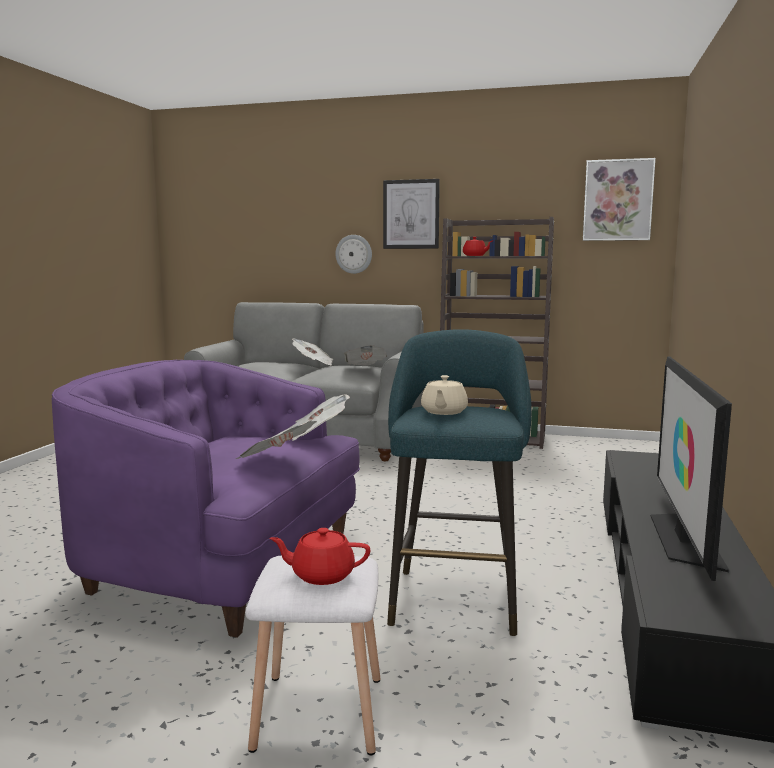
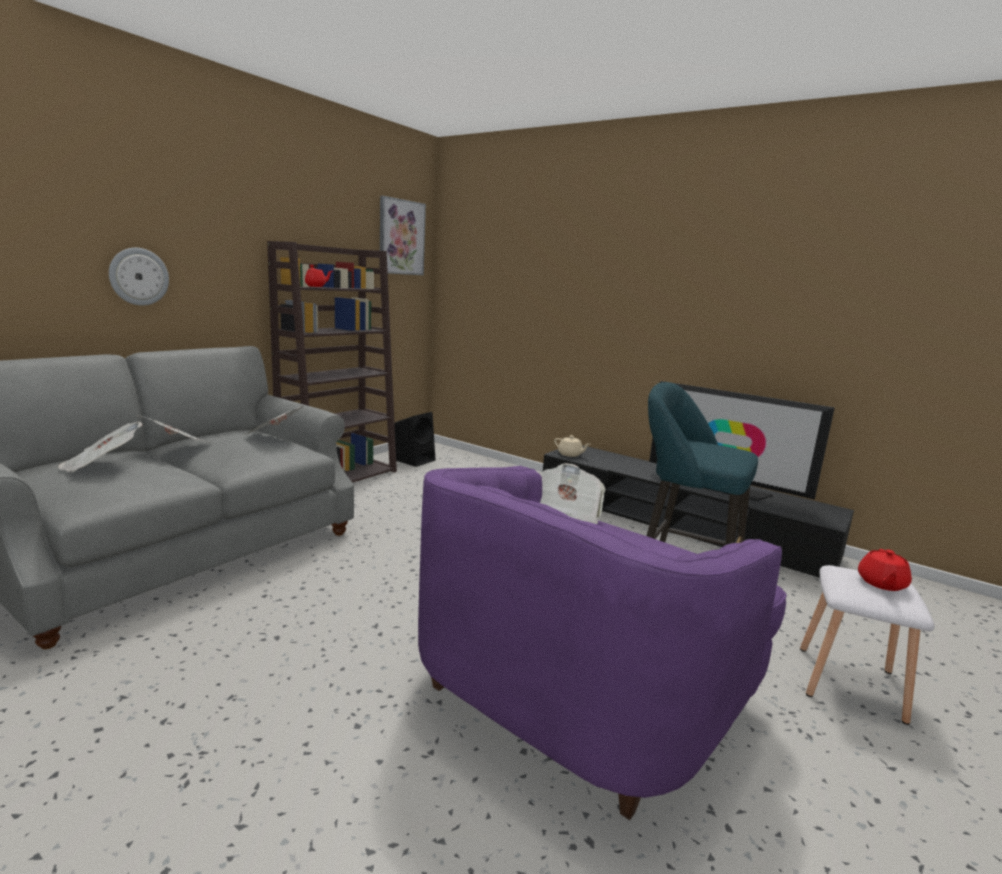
camera: 70 degrees left, 5 degrees up
newspaper [236,420,317,459] -> newspaper moved to [58,422,142,473]
picture [383,179,440,249] -> none
beige teapot [421,375,468,415] -> beige teapot moved to [554,435,590,457]
none -> black speaker [394,412,436,467]

